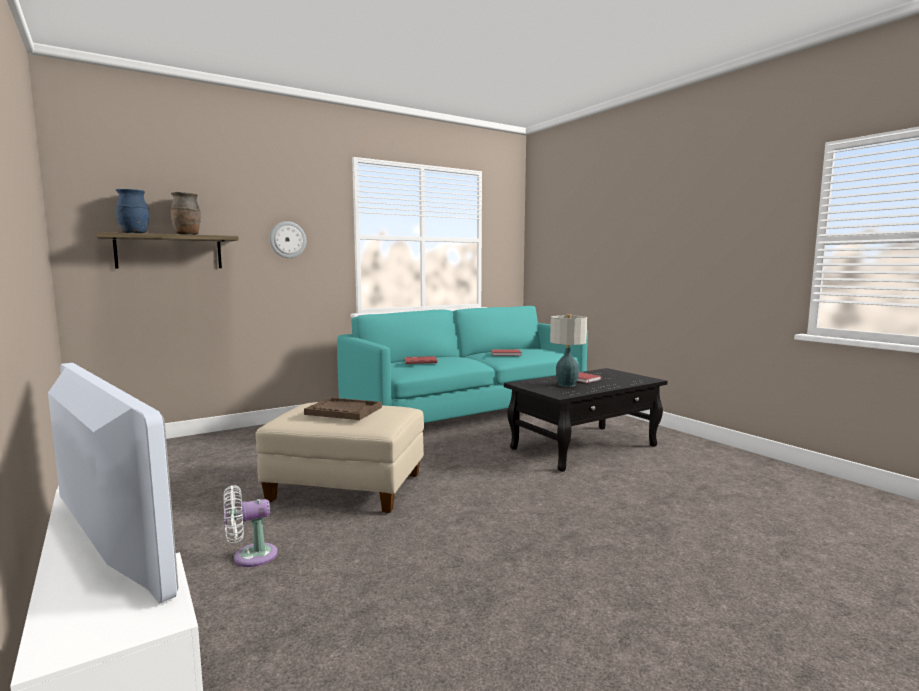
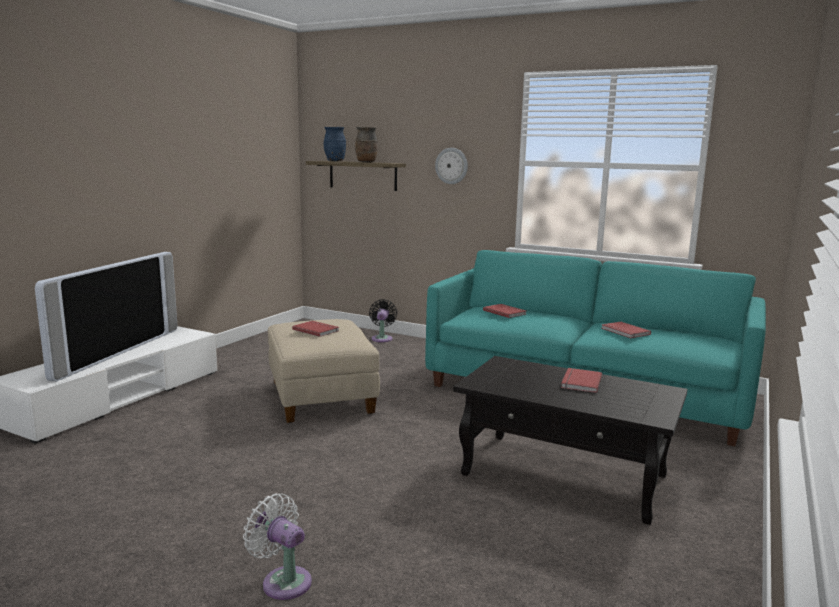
camera: 60 degrees right, 5 degrees up
white fan [224,485,277,567] -> white fan moved to [243,494,312,600]
brown tray [304,397,382,420] -> red book [292,321,339,337]
table lamp [550,314,587,387] -> none
none -> black fan [369,299,397,342]

